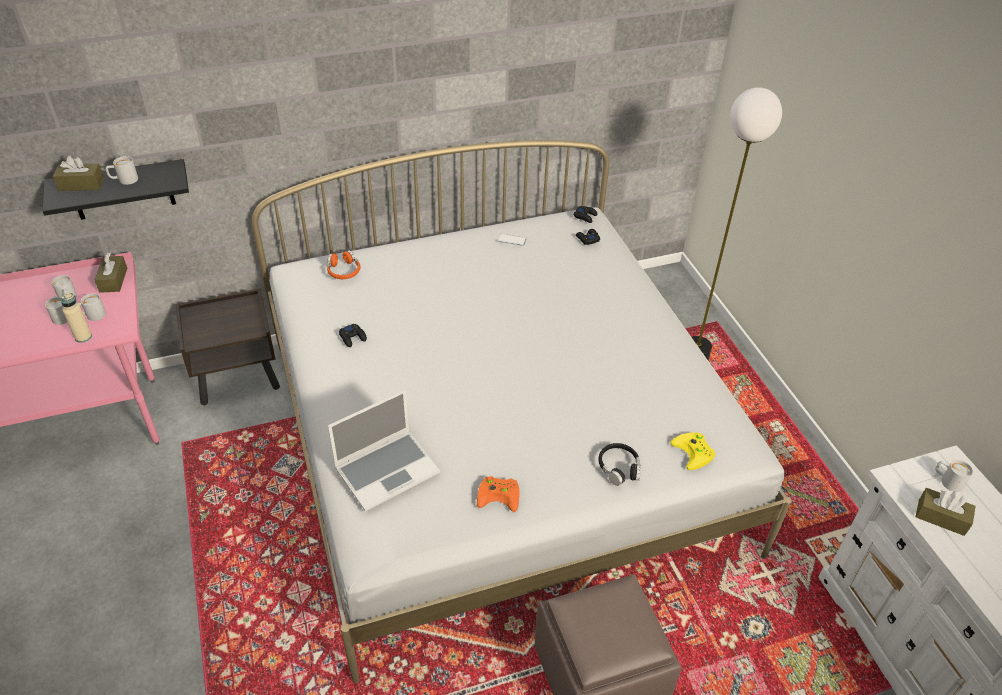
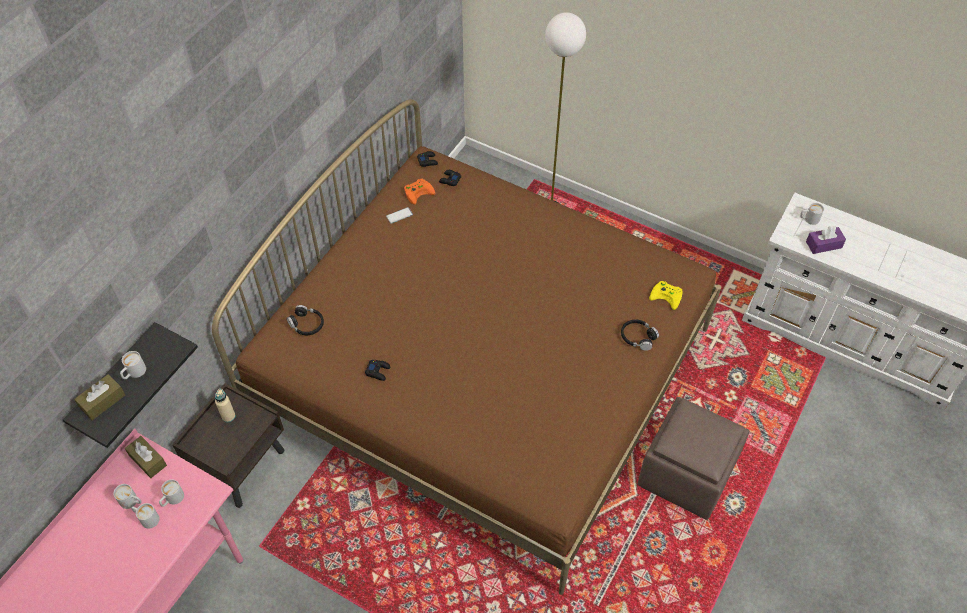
camera: 40 degrees left, 10 degrees up
beige bottle [61,293,92,343] -> beige bottle moved to [215,389,236,422]
white bed [252,140,792,684] -> brown bed [212,99,721,595]
orange headphones [327,250,361,279] -> black headphones [287,305,324,335]
laptop [328,390,440,512] -> none
orange game controller [477,476,520,512] -> orange game controller moved to [404,179,435,205]
brown tissue box [915,488,976,536] -> purple tissue box [806,226,846,254]

